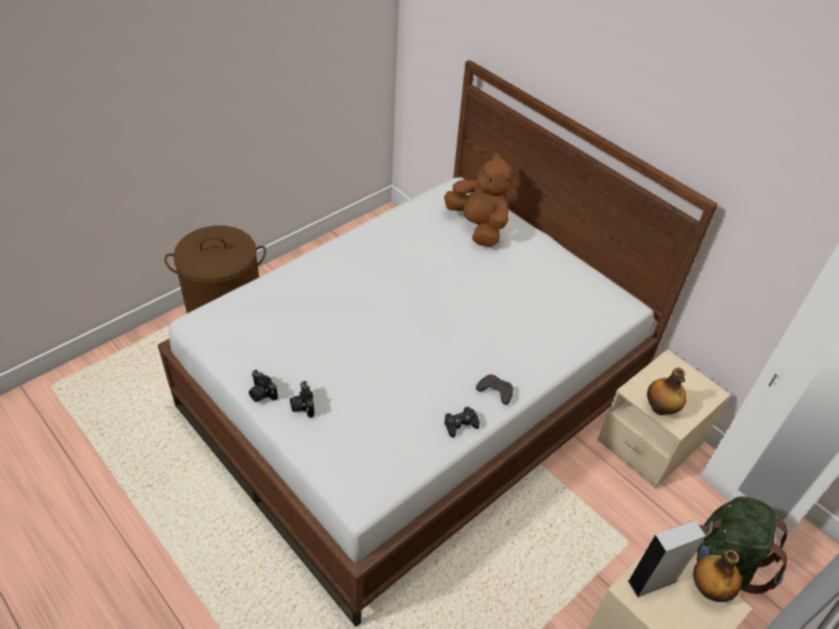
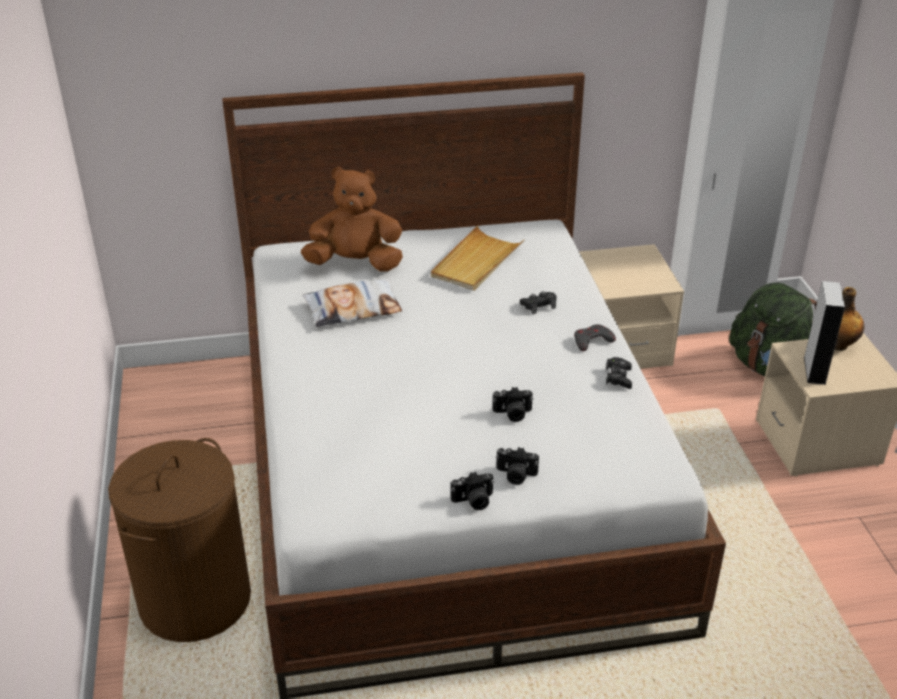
camera: 55 degrees left, 10 degrees down
bottle [647,368,687,415] -> none
none -> pillow [302,279,402,327]
none -> beige tray [431,226,525,291]
none -> camera [493,387,533,422]
none -> black game controller [520,291,557,314]

